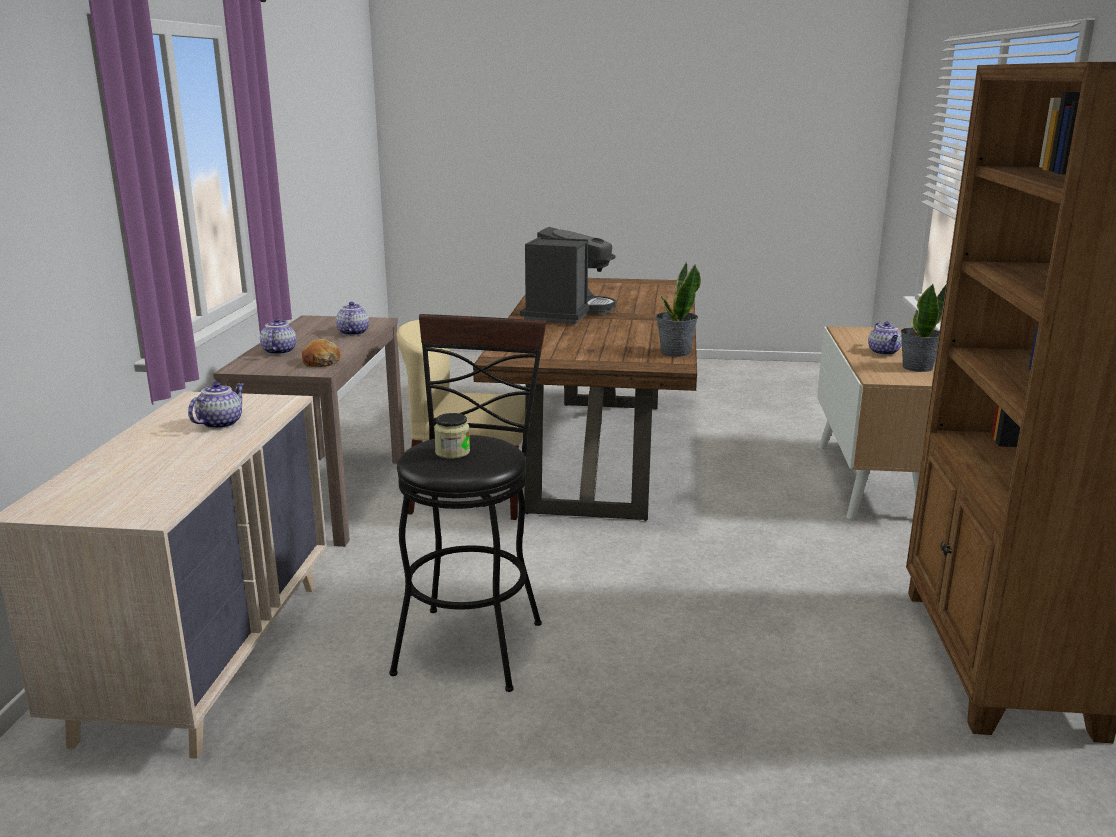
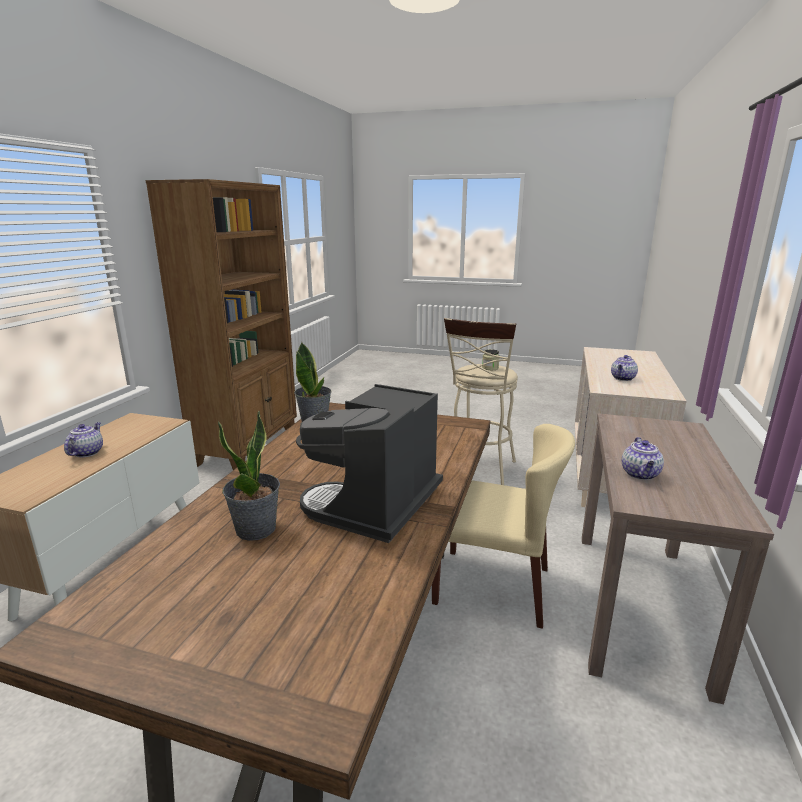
camera: 170 degrees left, 0 degrees up
teapot [260,318,296,355] -> none
bread [302,339,340,367] -> none
black stool [389,314,547,692] -> beige stool [444,318,518,485]
potted plant [901,284,946,372] -> potted plant moved to [218,411,280,541]

